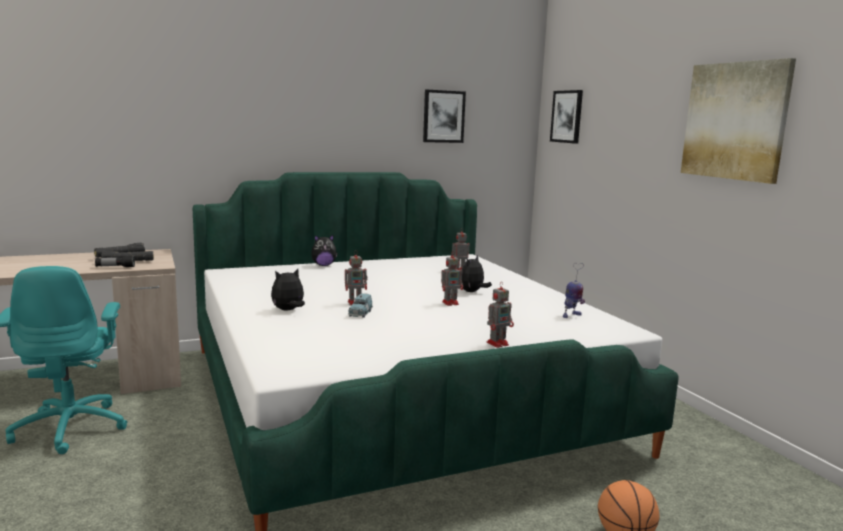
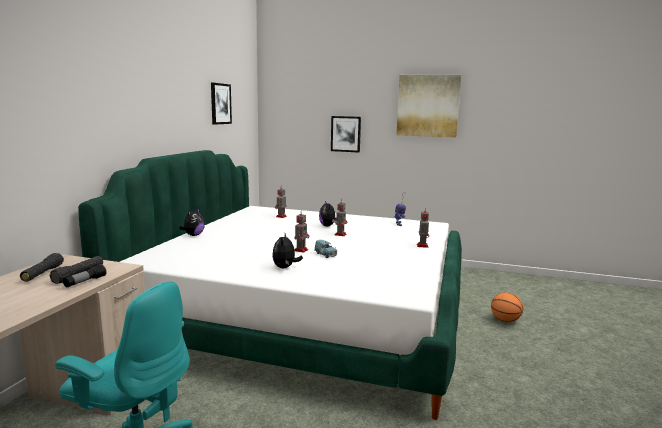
camera: 50 degrees left, 0 degrees up
picture [550,90,583,144] -> picture moved to [331,116,361,153]

